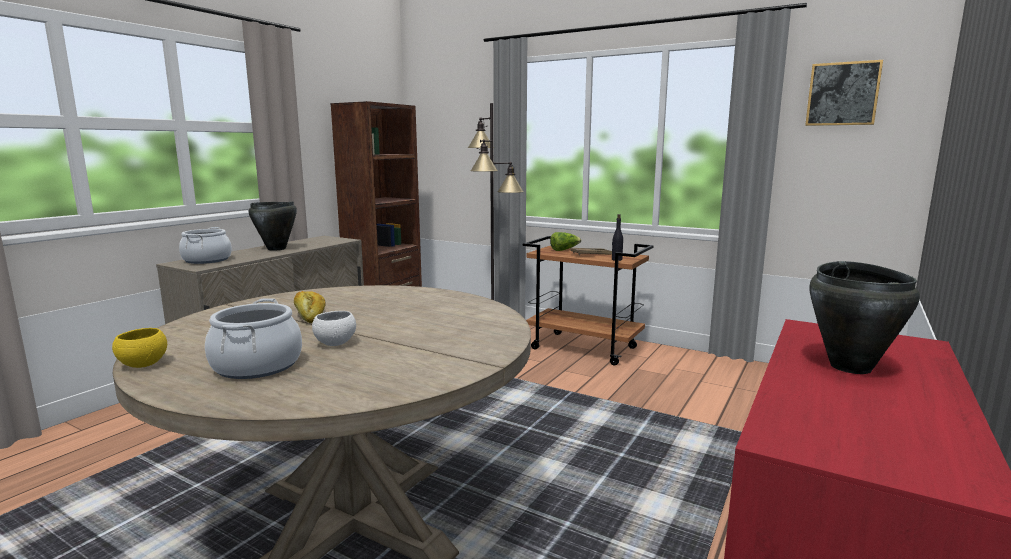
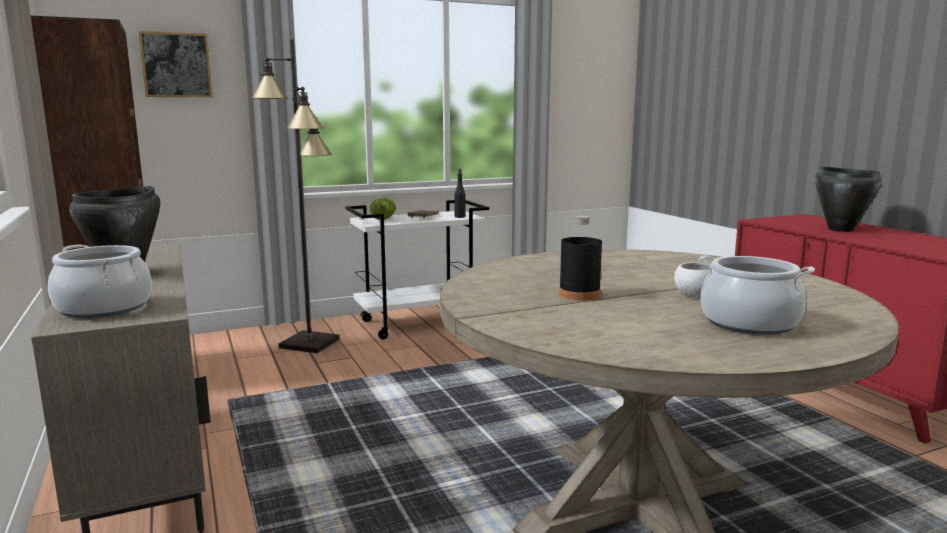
camera: 55 degrees left, 0 degrees up
yellow bowl [112,328,167,368] -> none
bread [294,291,326,323] -> black bottle [559,216,602,301]
brown cart [523,236,654,366] -> white cart [345,200,489,339]
picture [805,60,883,126] -> picture moved to [139,31,213,97]

